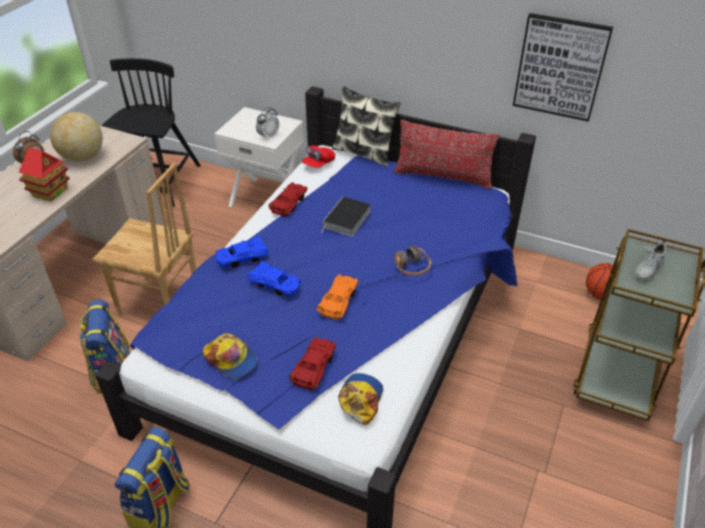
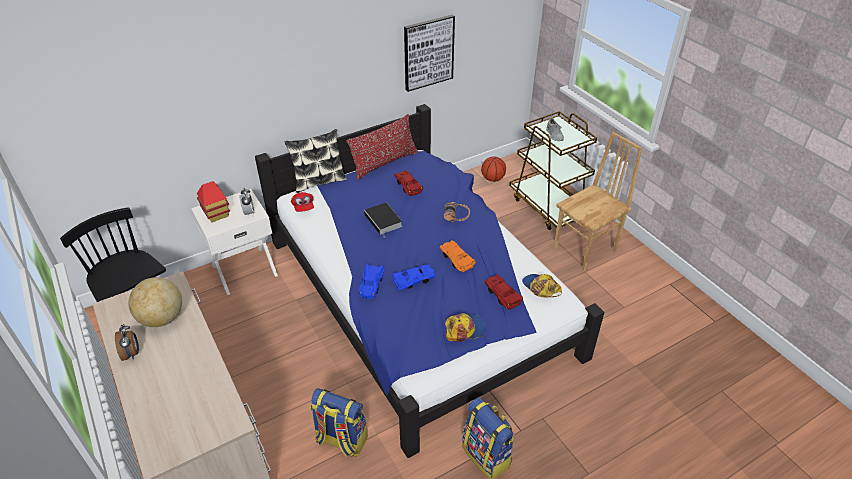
camera: 55 degrees left, 0 degrees up
toy house [19,147,70,202] -> toy house moved to [197,181,230,223]
brown chair [92,163,197,316] -> brown chair moved to [554,132,642,270]
red toy car [268,182,308,217] -> red toy car moved to [395,170,423,196]

